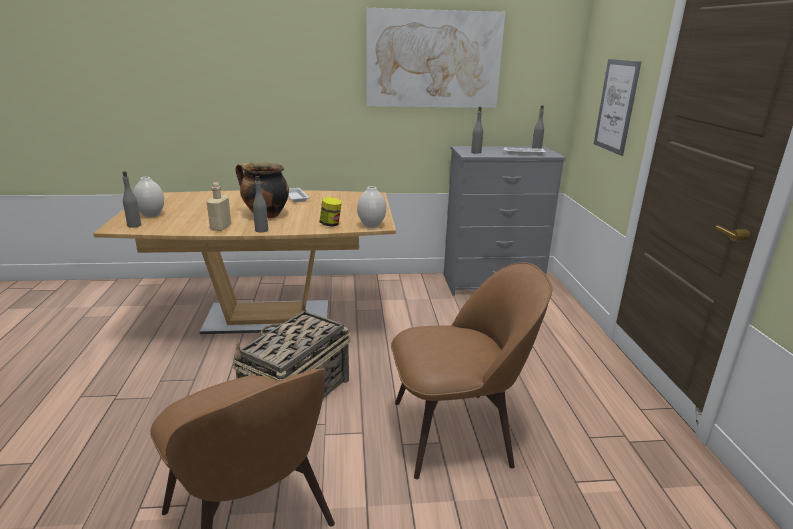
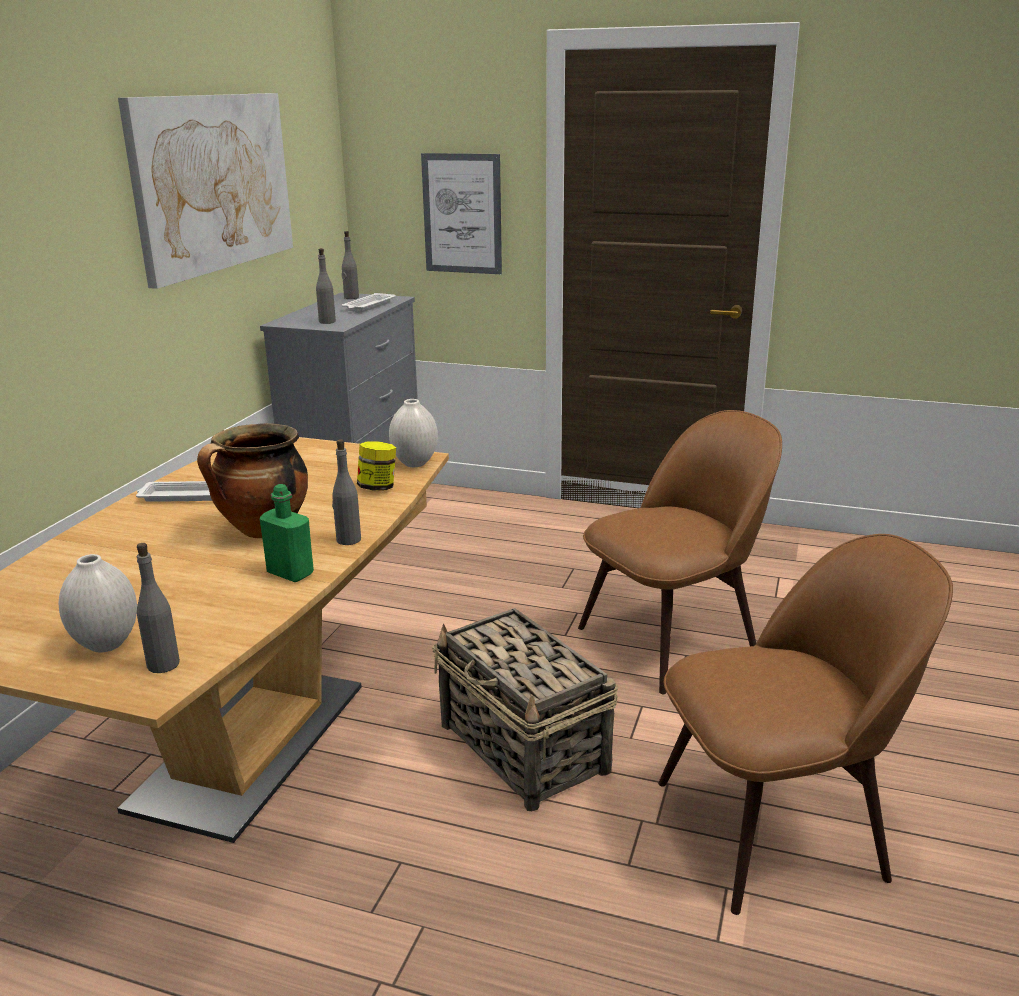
camera: 65 degrees left, 0 degrees up
beige bottle [207,182,231,231] -> green bottle [260,484,314,582]
brown chair [391,262,552,479] -> brown chair turned 45 degrees clockwise [578,410,782,694]

